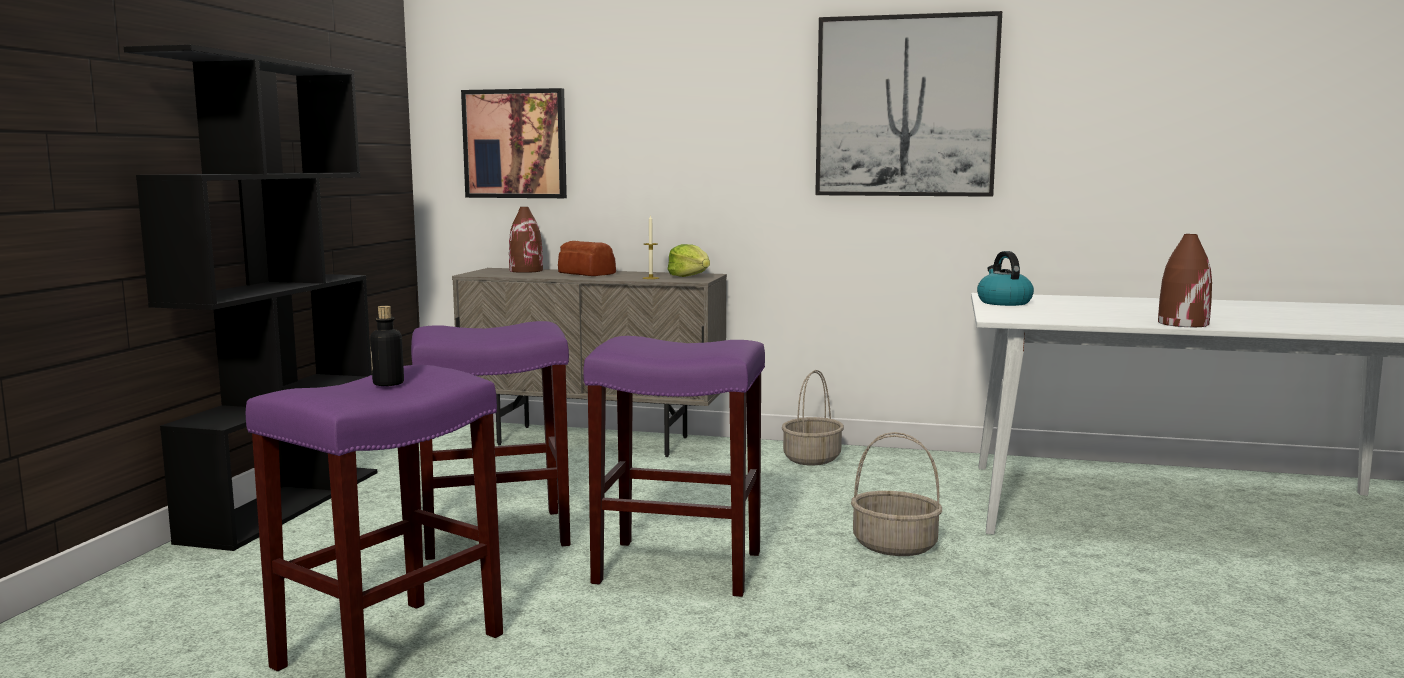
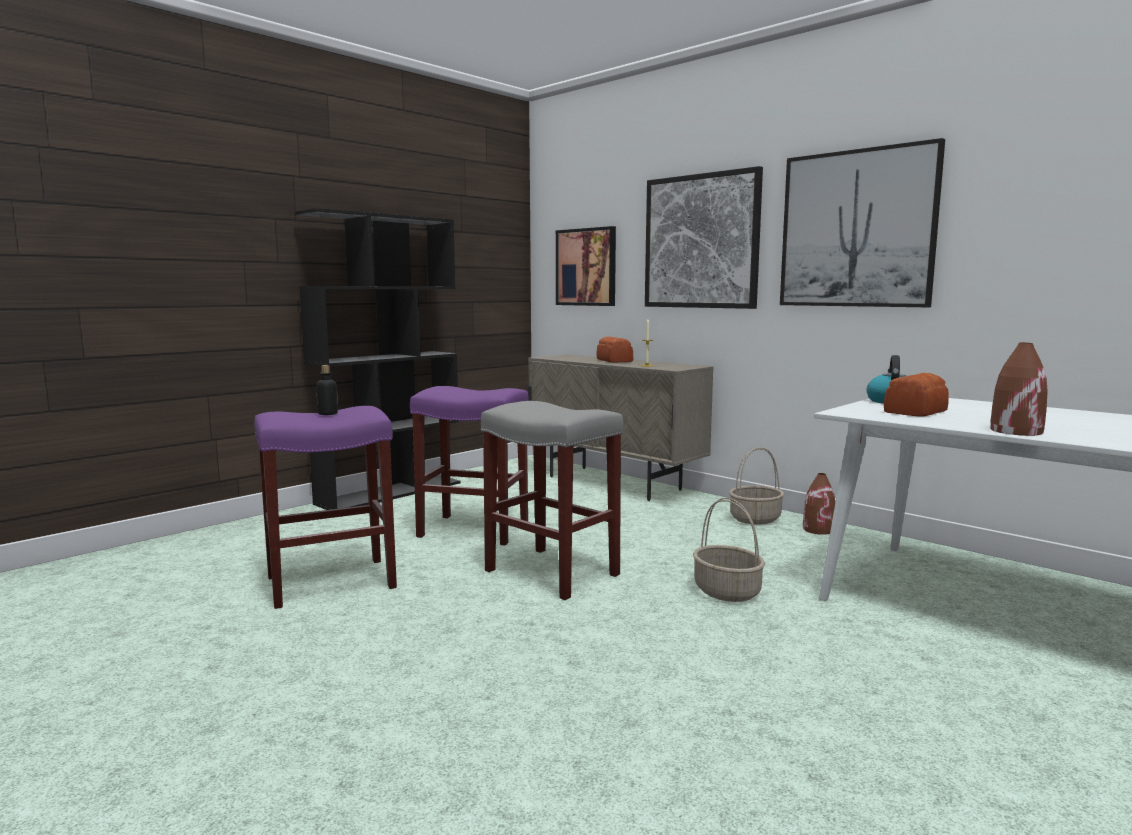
camera: 30 degrees right, 0 degrees up
brown vase [509,207,543,273] -> brown vase moved to [803,473,835,535]
purple stool [583,336,765,597] -> grey stool [481,401,623,600]
lettuce [668,244,710,277] -> none
none -> picture [645,166,763,309]
none -> bread [884,373,949,416]

